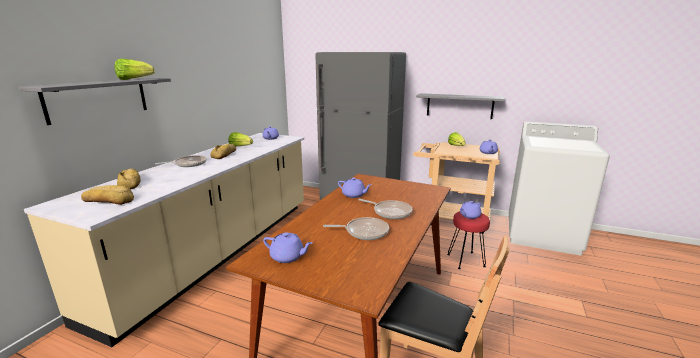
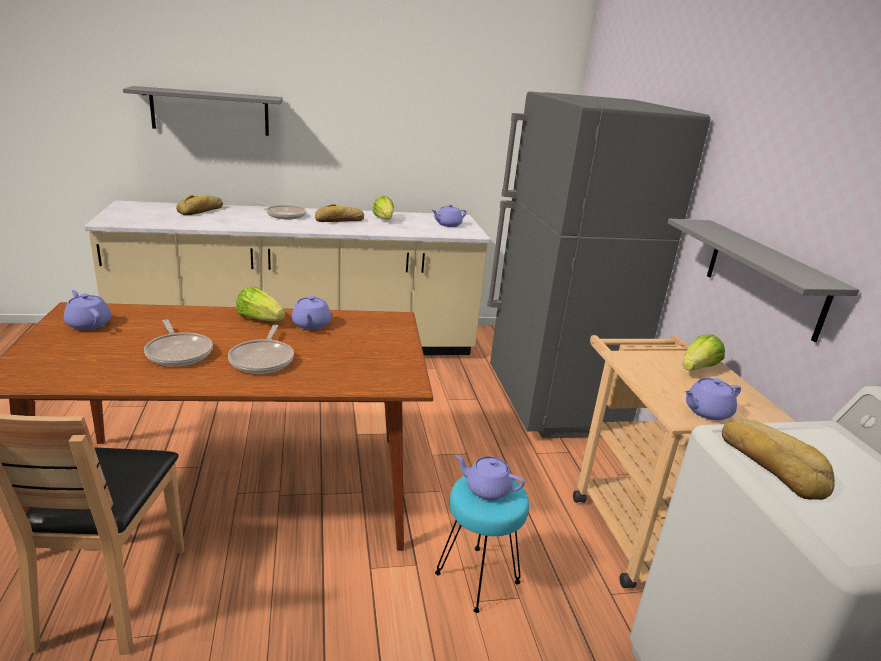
camera: 55 degrees right, 5 degrees up
bread [81,185,134,205] -> bread moved to [722,420,835,500]
lettuce [115,59,155,80] -> lettuce moved to [236,287,285,321]
purple teapot [263,233,313,263] -> purple teapot turned 150 degrees clockwise [64,290,111,330]
red stool [447,211,490,269] -> turquoise stool [435,476,529,613]

